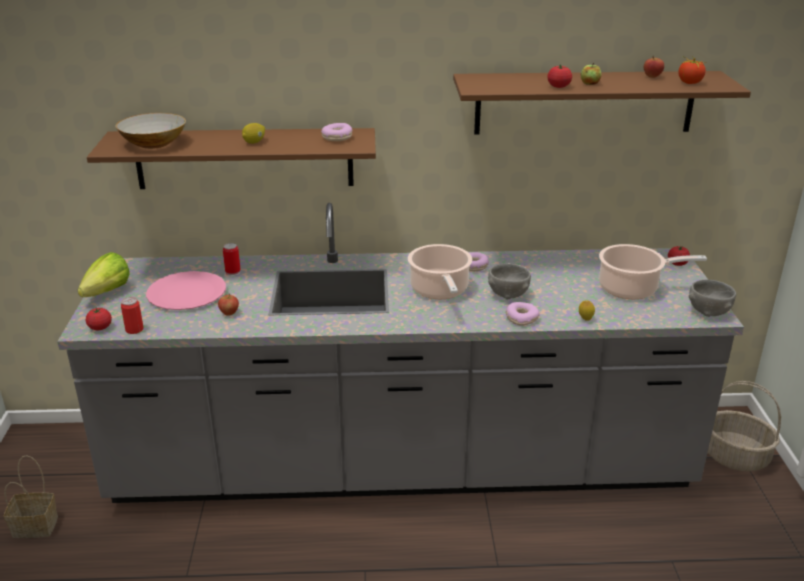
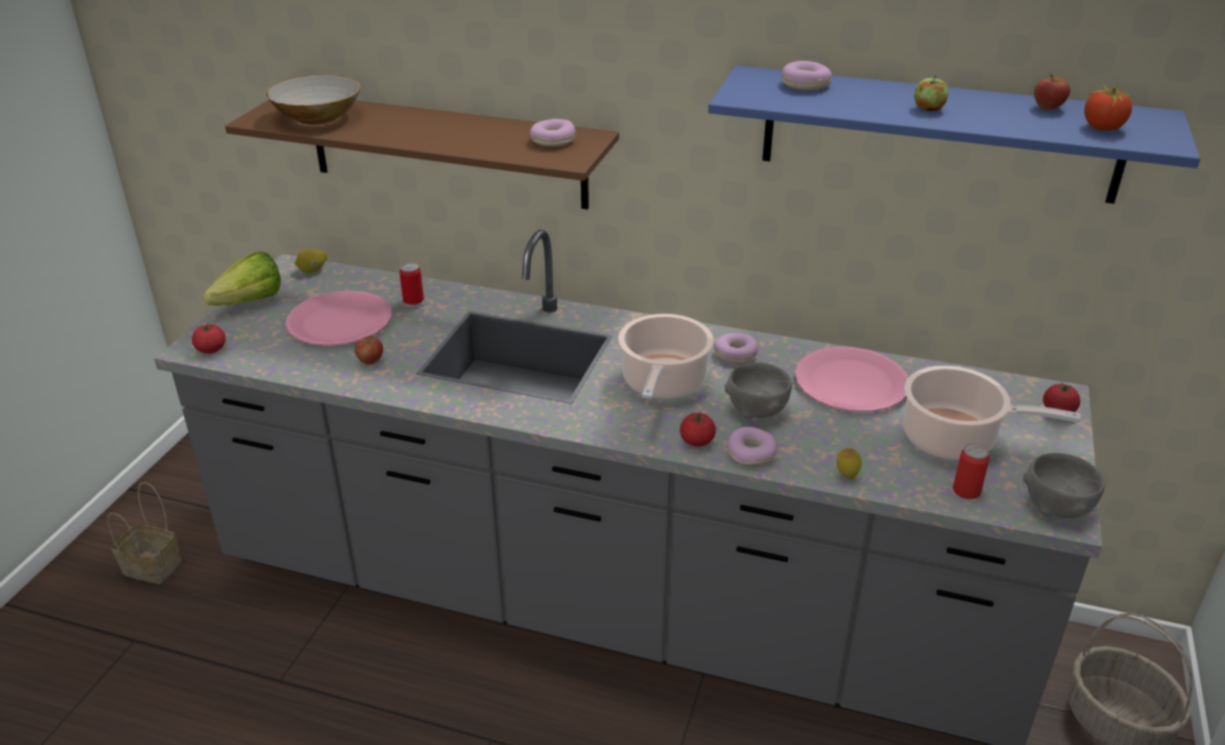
camera: 20 degrees right, 5 degrees up
can [121,297,144,334] -> can moved to [953,443,990,499]
lemon [242,123,265,144] -> lemon moved to [295,249,327,273]
brown shelf [453,71,751,135] -> blue shelf [708,66,1200,204]
tomato [547,65,572,88] -> tomato moved to [680,412,716,447]
none -> donut [781,61,832,91]
none -> pink plate [795,347,908,412]

